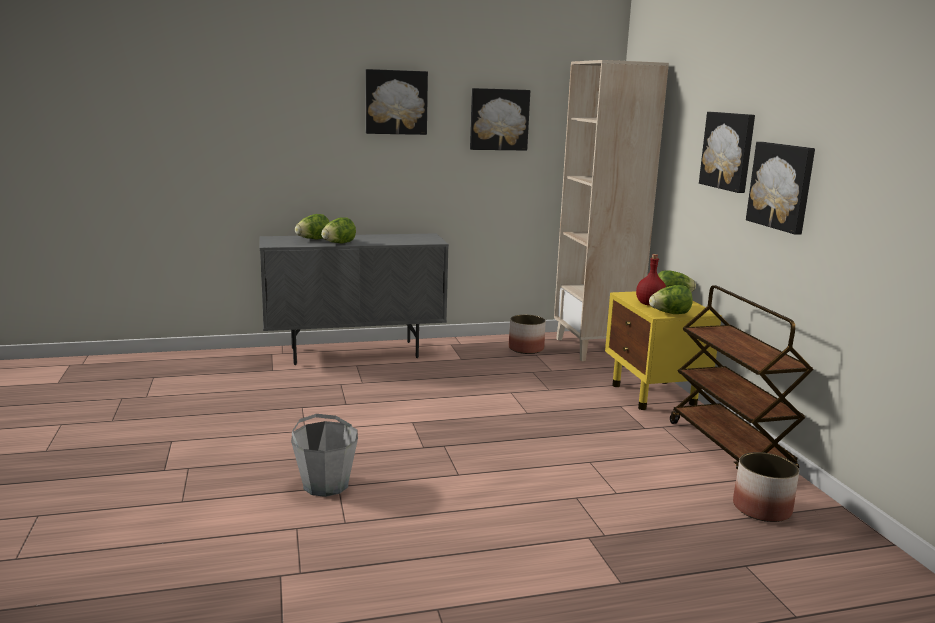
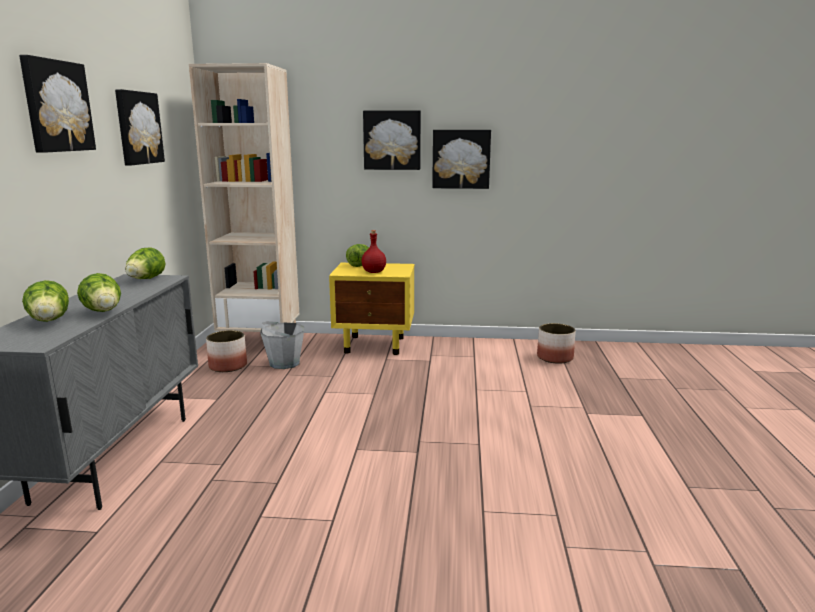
camera: 70 degrees left, 0 degrees up
grey bucket [291,414,358,497] -> grey bucket moved to [260,321,305,369]
lettuce [649,285,693,314] -> lettuce moved to [125,247,165,279]
brown cart [670,285,814,470] -> none

